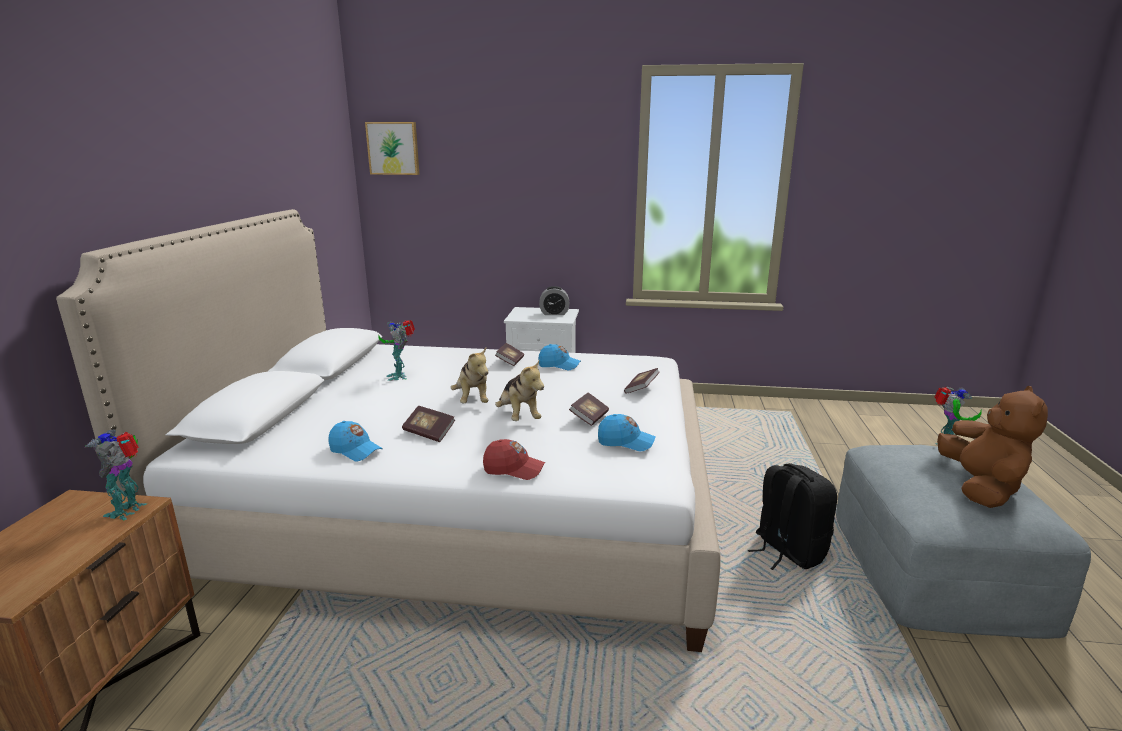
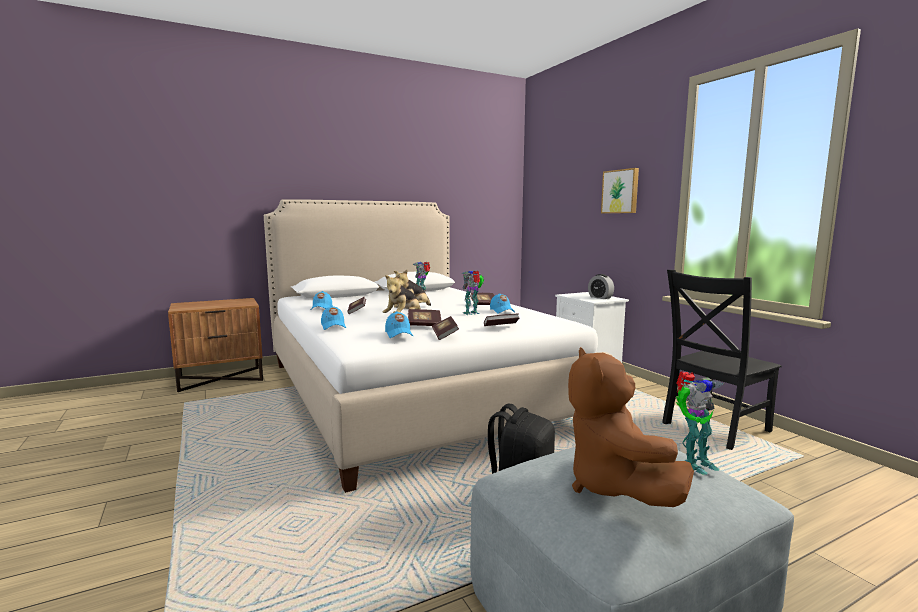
camera: 55 degrees right, 10 degrees down
toy robot [85,429,147,521] -> toy robot moved to [462,270,484,315]
picture [365,122,420,175] -> picture moved to [601,168,639,213]
red cap [483,439,545,480] -> blue cap [321,306,346,330]
brown plush toy [937,386,1048,508] -> brown plush toy turned 105 degrees clockwise [568,347,694,507]
none -> book [432,316,459,340]
none -> black chair [662,270,782,450]

